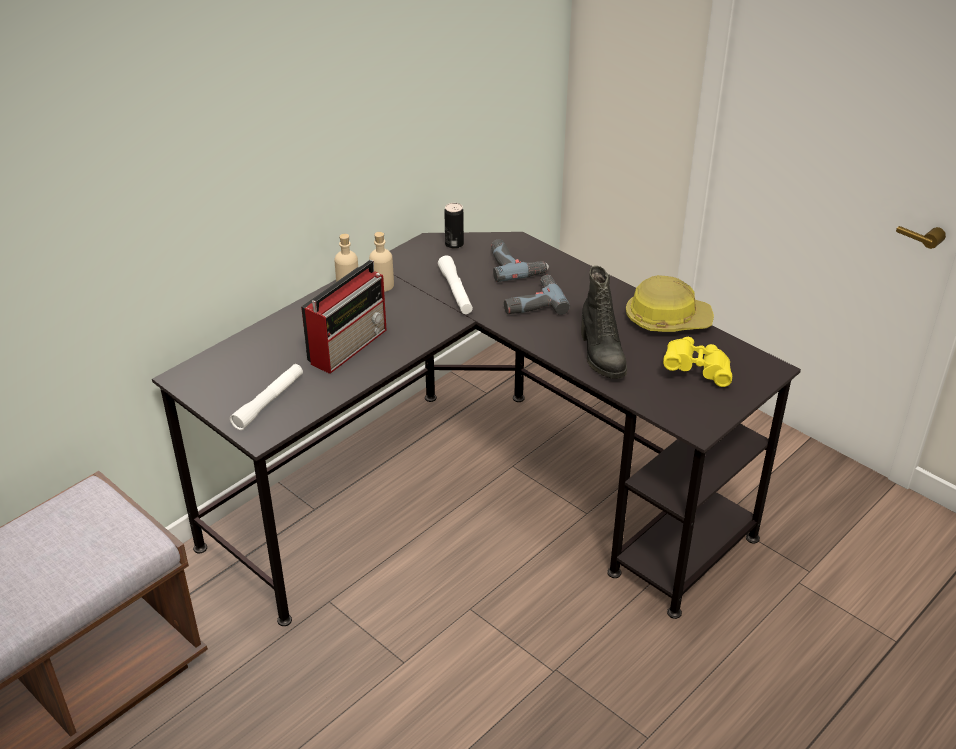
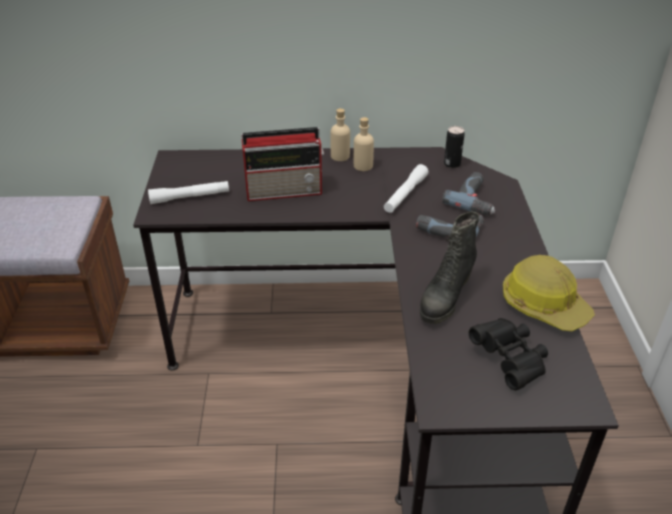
camera: 45 degrees right, 0 degrees up
yellow binoculars [663,337,732,387] -> black binoculars [469,318,548,390]

